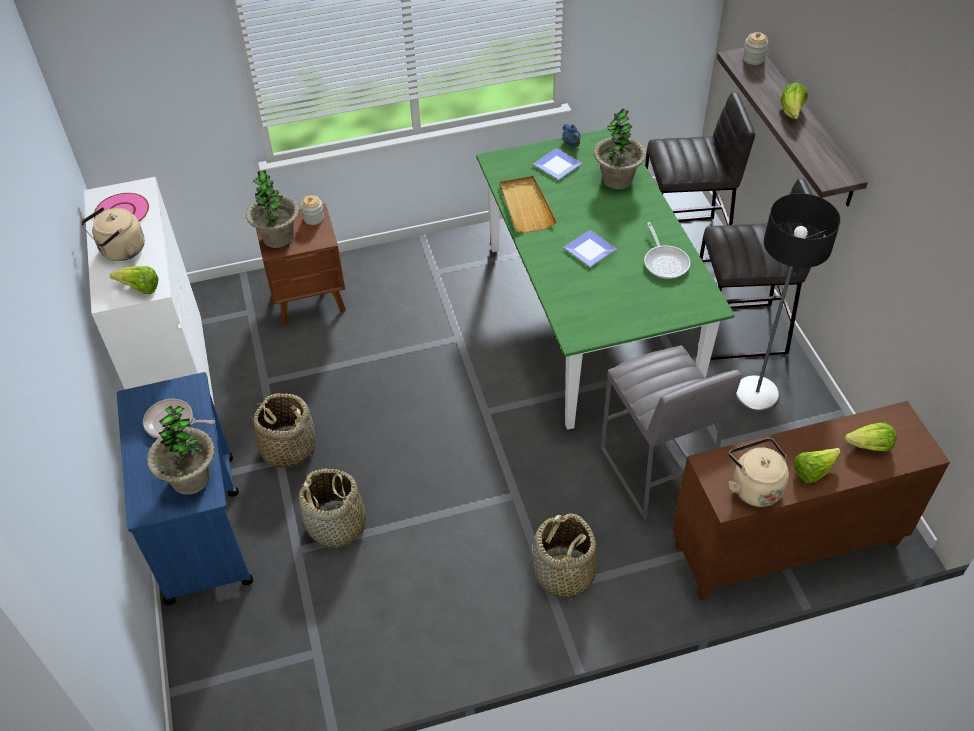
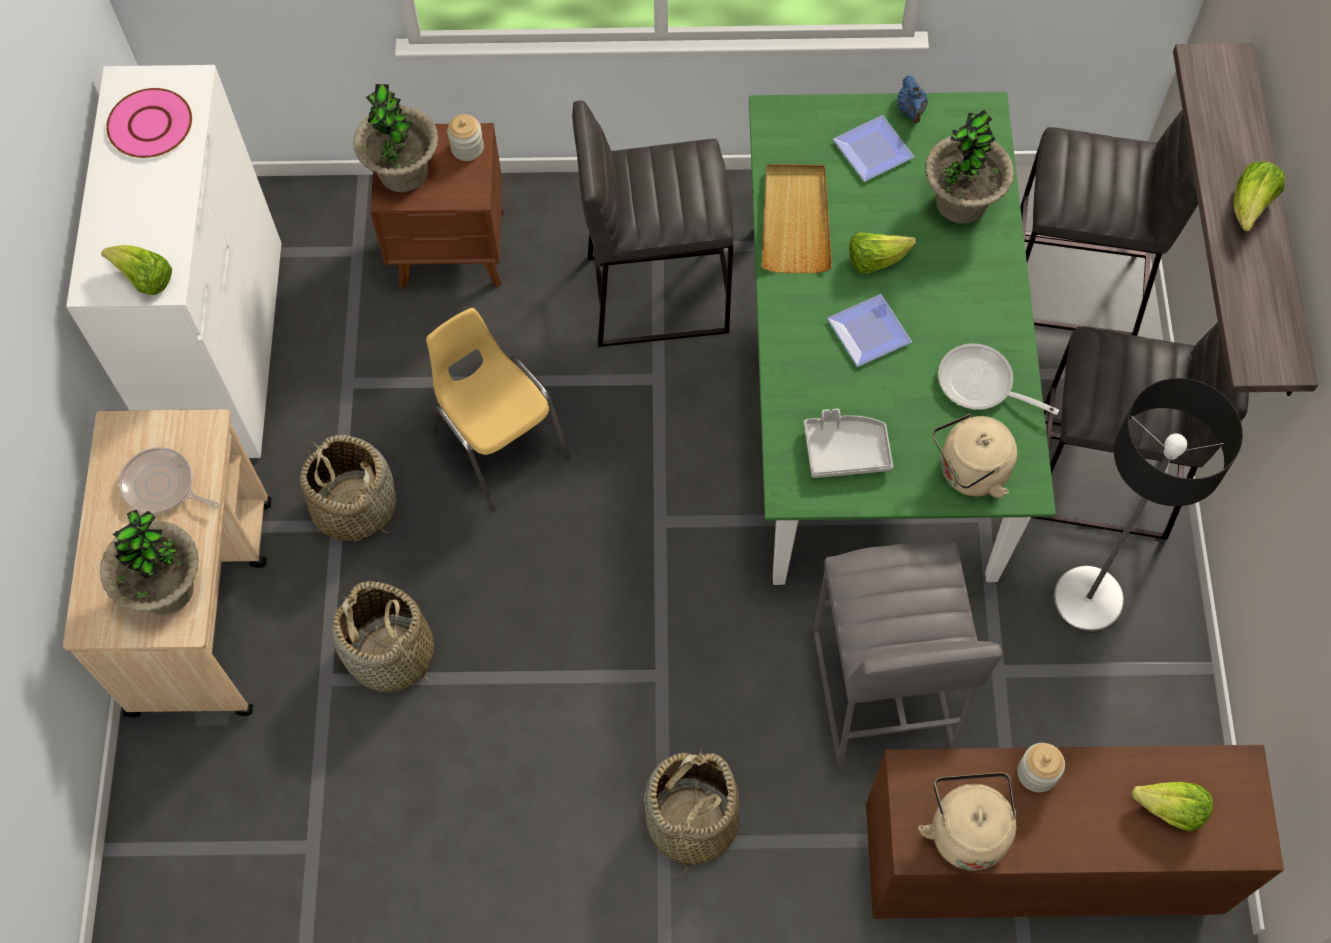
camera: 15 degrees right, 15 degrees up
beige kettle [81,207,145,261] -> beige kettle moved to [933,414,1017,498]
blue cart [117,372,253,605] -> beige cart [63,409,271,717]
frying pan [644,222,691,279] -> frying pan turned 120 degrees clockwise [938,344,1059,415]
jar [743,32,768,65] -> jar moved to [1018,743,1065,792]
lettuce [794,448,841,483] -> lettuce moved to [849,232,916,273]
none -> yellow chair [426,308,570,511]
none -> grey stool [572,101,734,347]
none -> grey tray [804,408,893,478]

